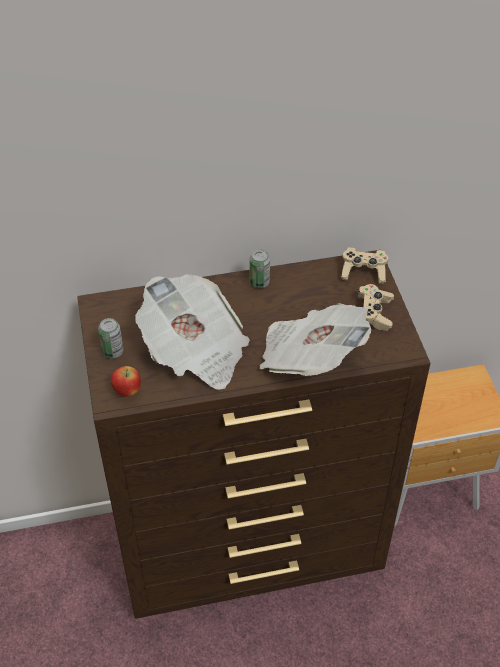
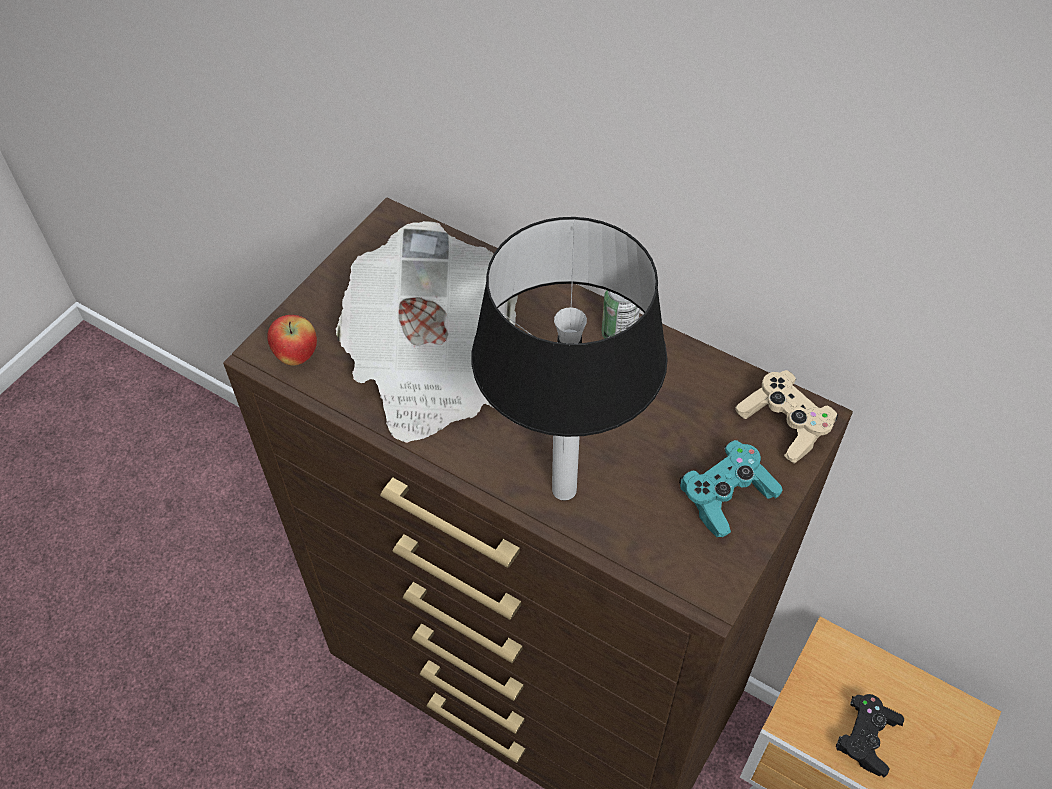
camera: 45 degrees right, 5 degrees up
can [98,318,123,359] -> none
newspaper [260,303,371,376] -> table lamp [472,217,668,501]
beige game controller [358,284,394,331] -> turquoise game controller [679,440,782,537]
none -> black game controller [836,694,904,777]

